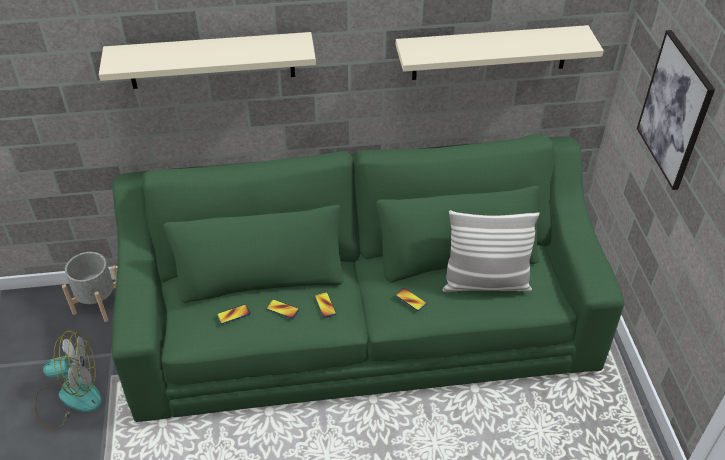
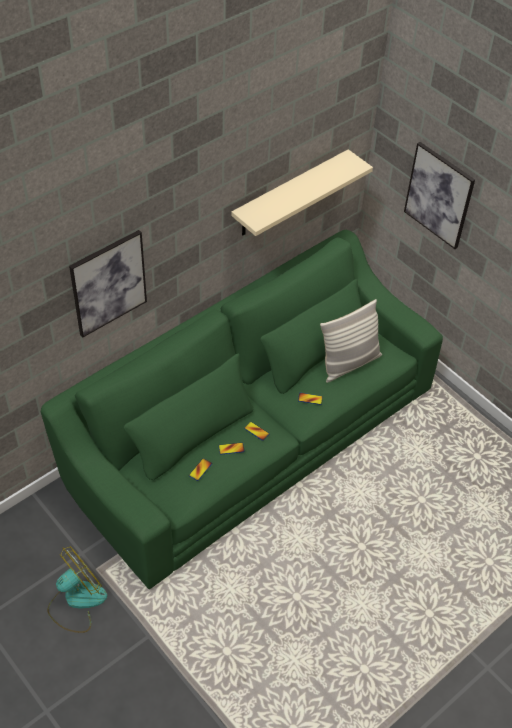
camera: 35 degrees left, 5 degrees up
grey planter [62,252,117,322] -> none
beige shelf [99,32,316,89] -> picture [69,230,147,338]

